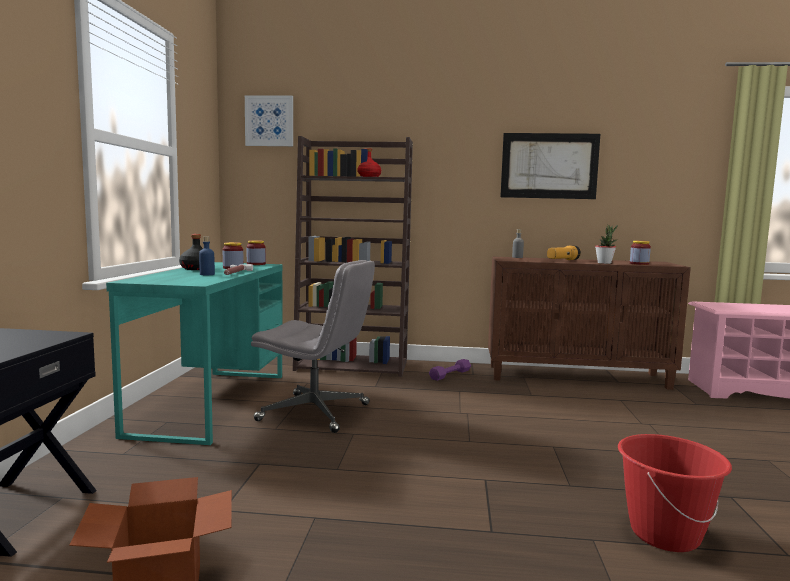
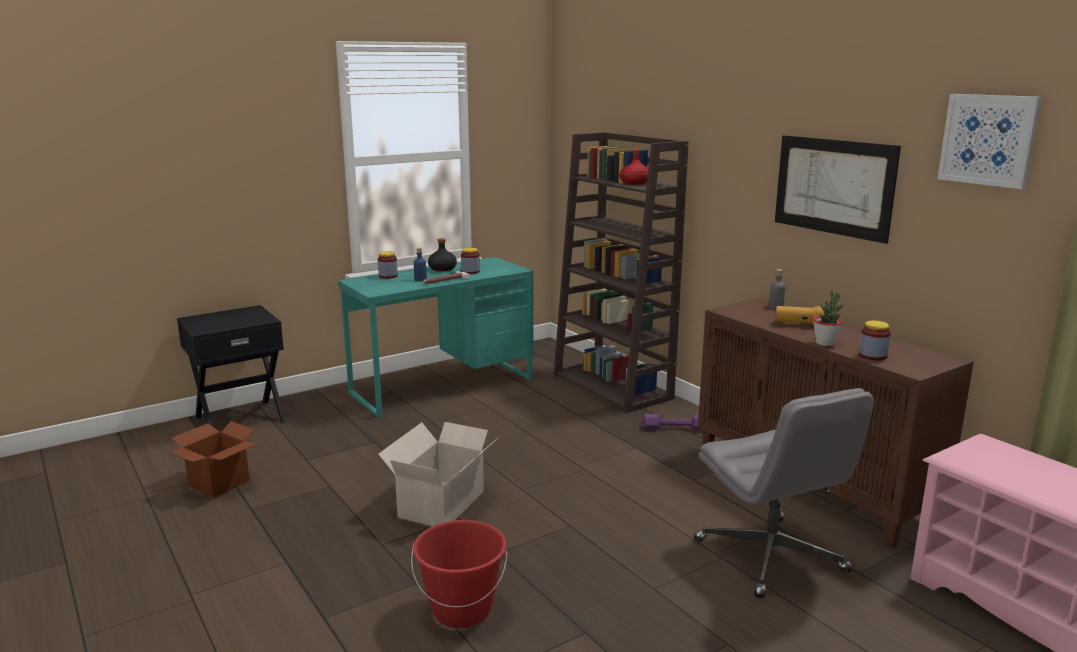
camera: 50 degrees right, 10 degrees up
picture [245,95,293,146] -> picture moved to [938,94,1042,189]
jar [247,240,266,265] -> jar moved to [378,251,398,279]
grey office chair [251,260,375,433] -> grey office chair moved to [694,388,874,598]
none -> cardboard box [378,422,499,526]

